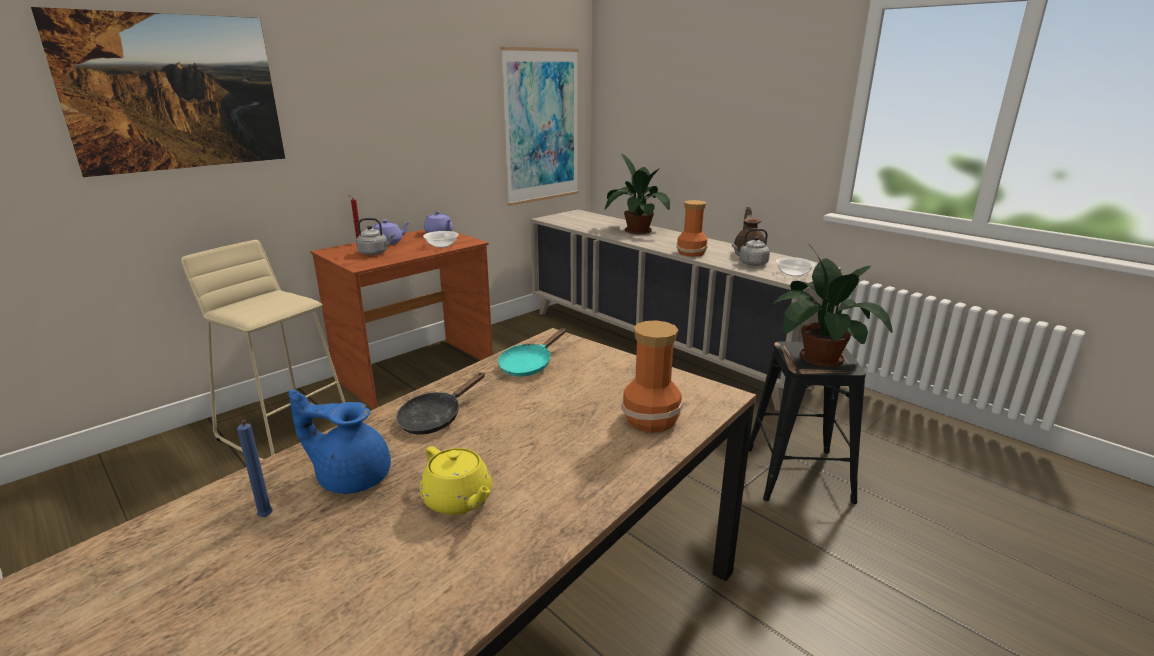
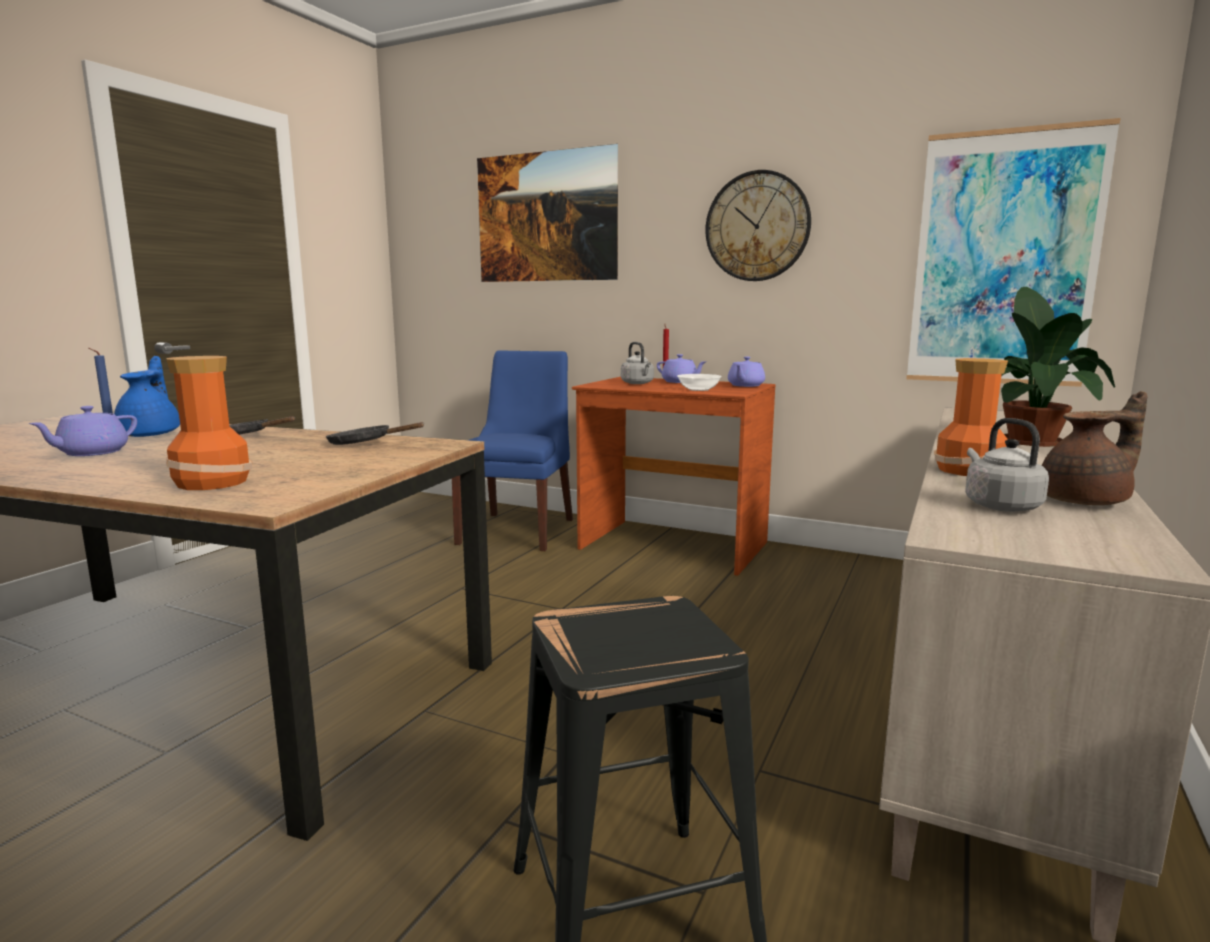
camera: 70 degrees right, 10 degrees down
beige stool [181,240,345,461] -> blue chair [452,350,573,551]
yellow teapot [420,446,492,515] -> purple teapot [28,406,137,456]
turquoise frying pan [498,328,566,377] -> black frying pan [326,422,424,445]
potted plant [769,245,893,367] -> none
bowl [776,257,815,276] -> none
none -> wall clock [705,170,811,281]

